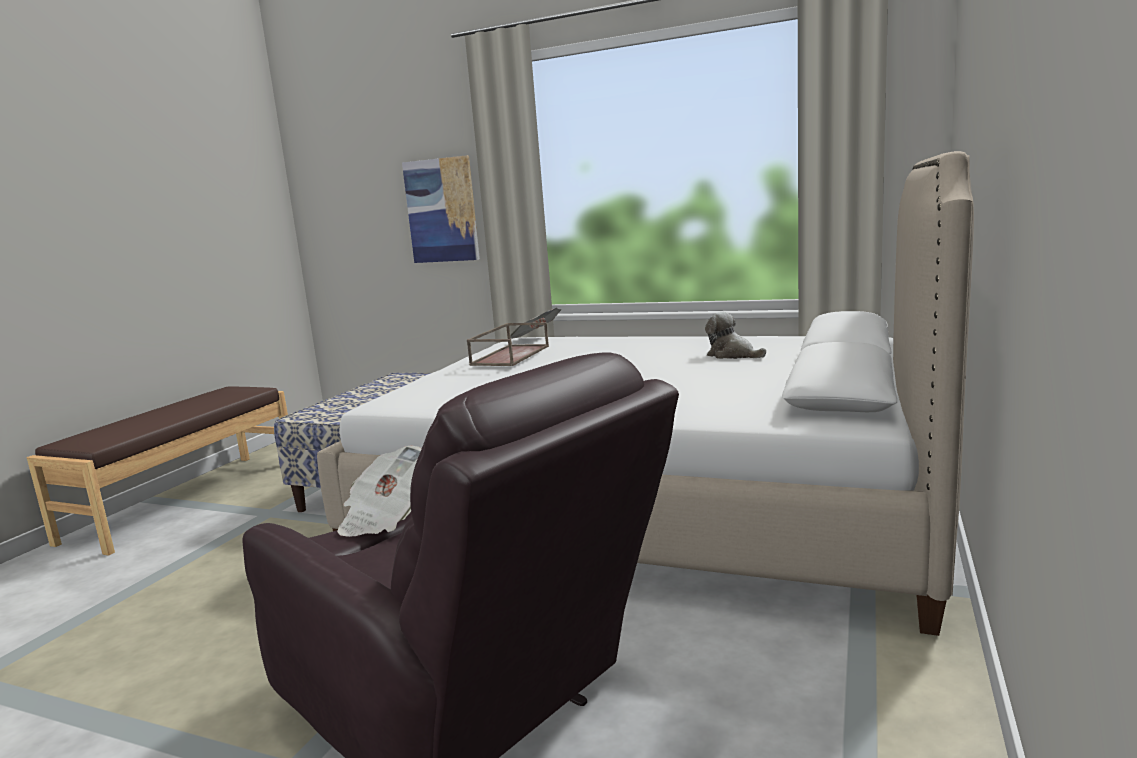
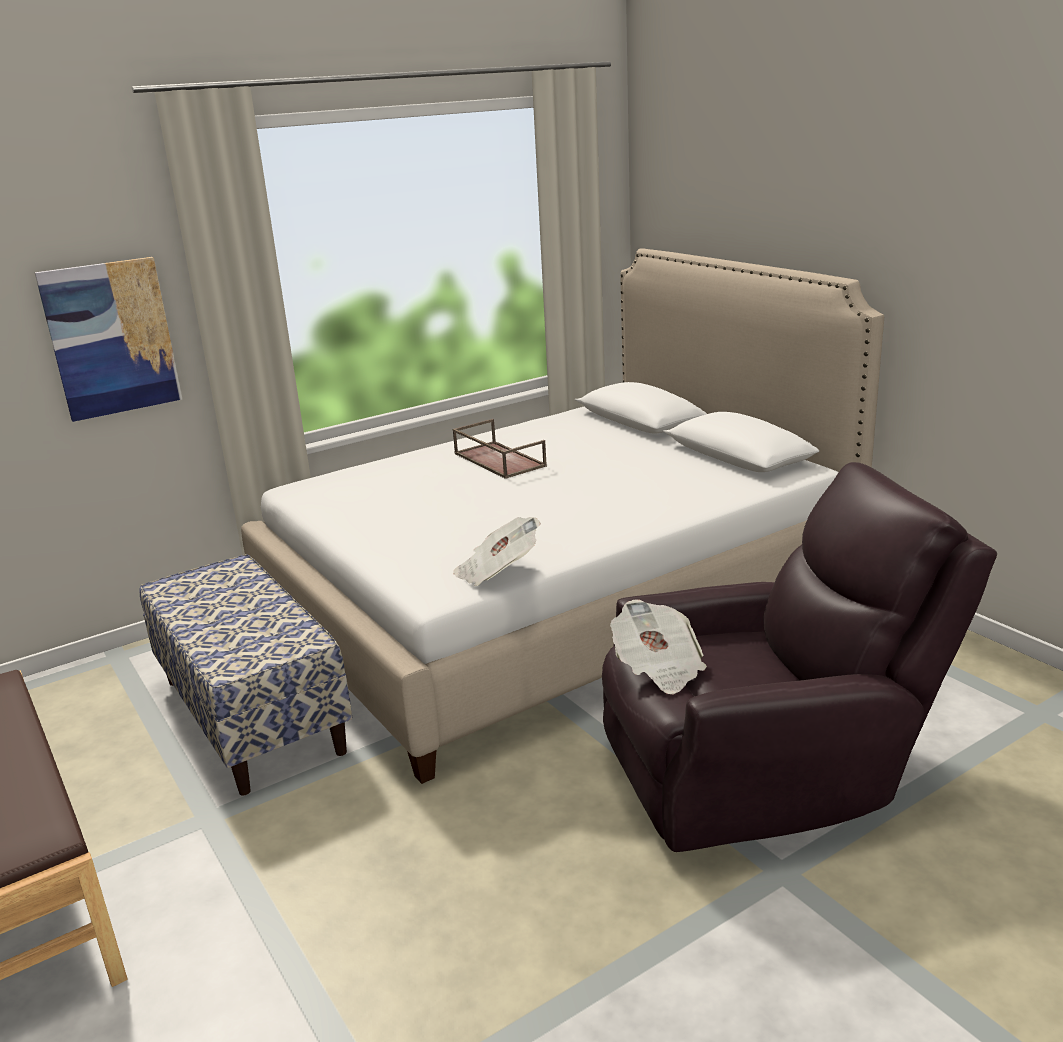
camera: 55 degrees left, 10 degrees up
brown tray [467,323,549,366] -> brown tray moved to [453,419,547,479]
newspaper [510,308,561,338] -> newspaper moved to [453,517,541,586]
plush toy [705,312,766,359] -> none

